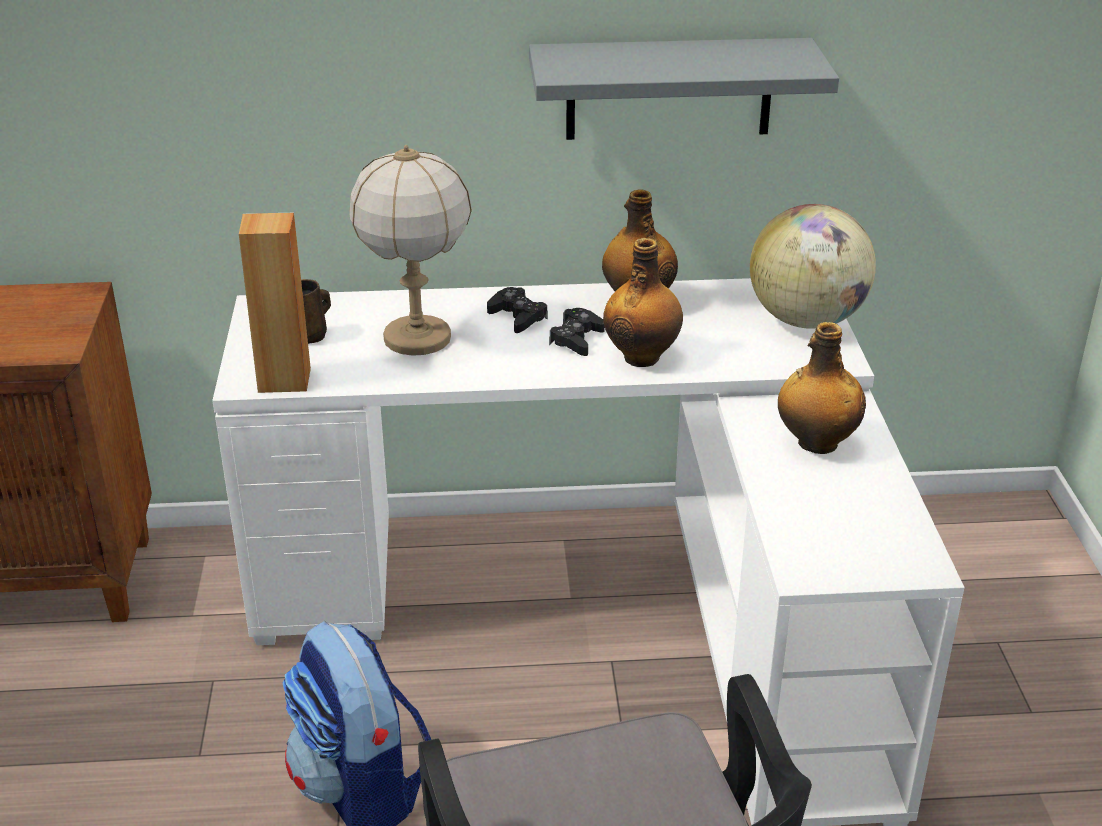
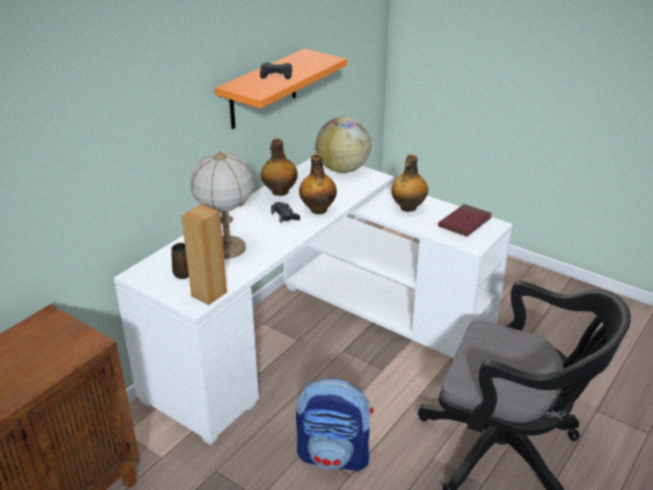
camera: 50 degrees left, 0 degrees up
black game controller [487,287,548,333] -> black game controller moved to [260,63,292,79]
grey shelf [529,38,839,140] -> orange shelf [215,49,347,129]
none -> red book [438,204,492,237]

